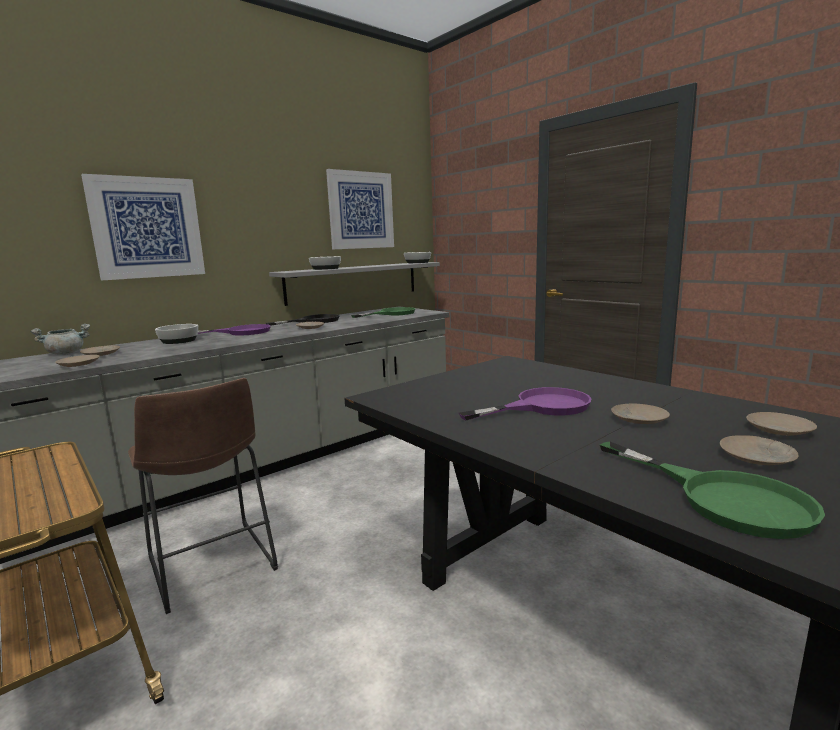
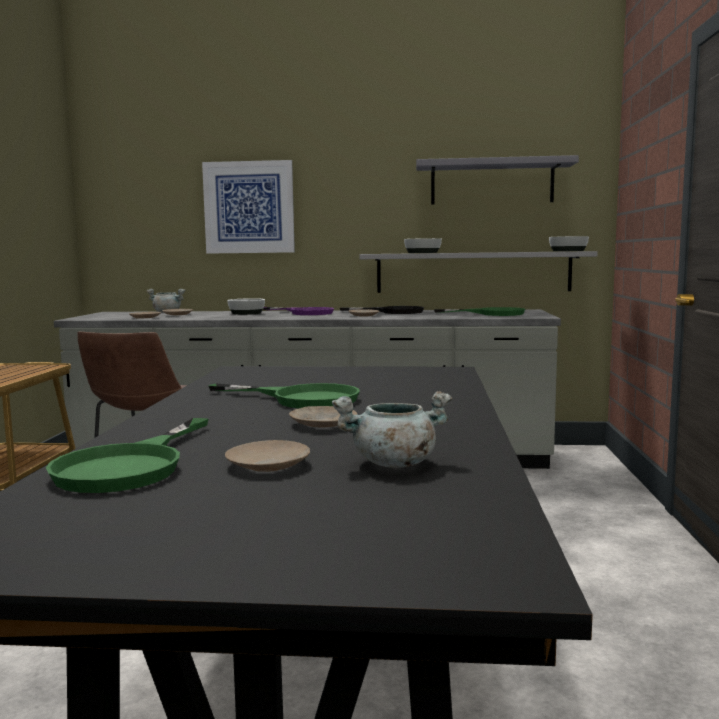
camera: 45 degrees right, 5 degrees down
picture [326,169,394,249] -> grey shelf [416,155,579,205]
purple frying pan [459,387,592,420] -> green frying pan [209,383,360,409]
beige plate [746,412,817,436] -> grey cooking pot [332,391,452,468]

